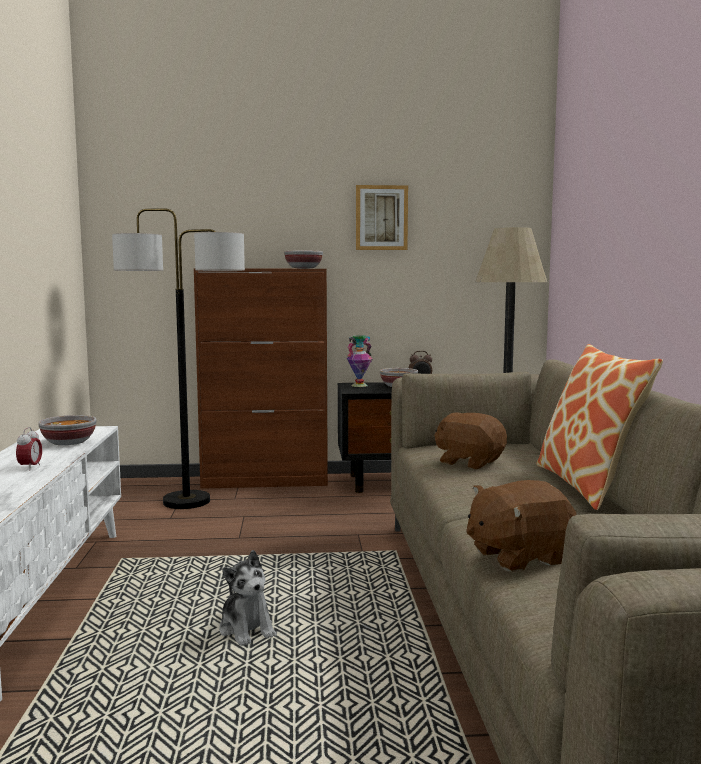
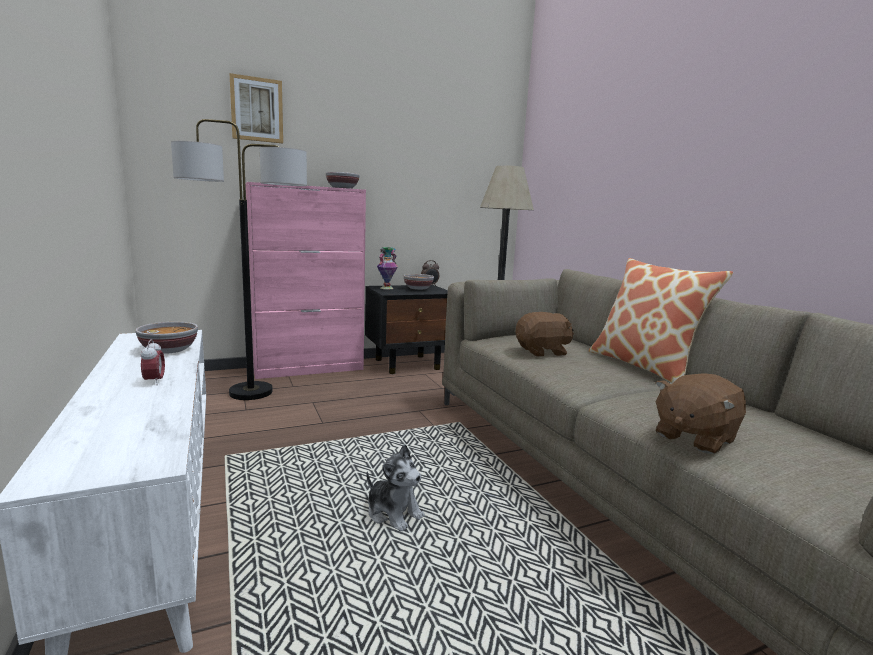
camera: 20 degrees left, 5 degrees up
brown cabinet [194,268,328,489] -> pink cabinet [245,182,366,379]
picture [356,185,408,250] -> picture moved to [230,73,283,143]
brown plush toy [434,412,507,469] -> brown plush toy turned 150 degrees clockwise [515,312,574,357]

